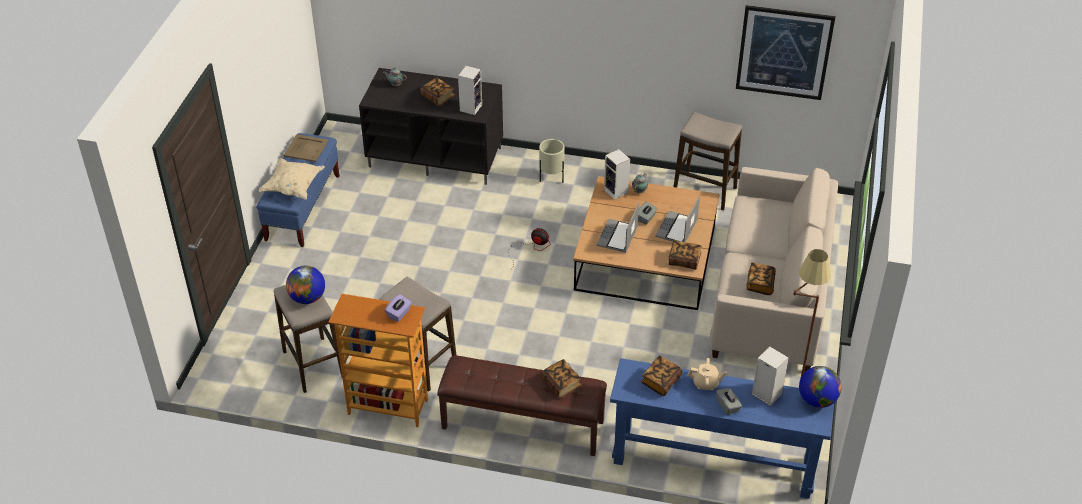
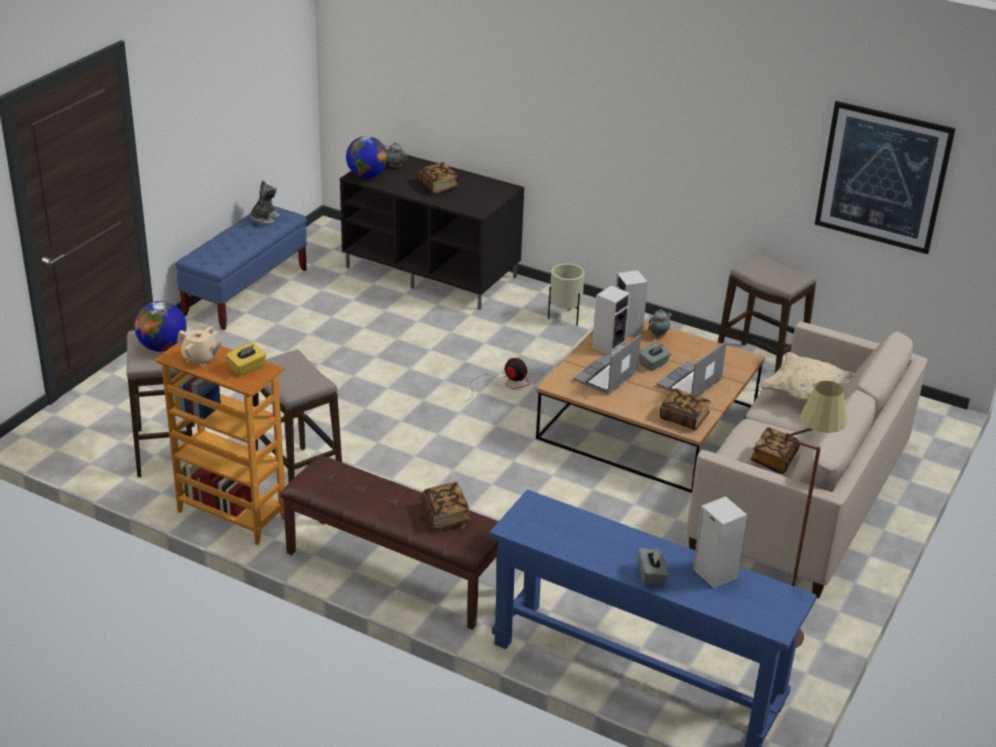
camera: 15 degrees right, 10 degrees down
beige pillow [258,158,325,199] -> beige pillow moved to [758,352,854,402]
beige tray [283,134,329,162] -> plush toy [250,180,280,225]
purple tissue box [385,294,412,322] -> yellow tissue box [226,343,266,376]
speaker [458,66,482,115] -> speaker moved to [592,285,630,356]
book [641,356,682,396] -> none
beige teapot [688,358,727,390] -> beige teapot moved to [177,326,222,367]
globe [799,366,841,408] -> globe moved to [346,136,388,178]

